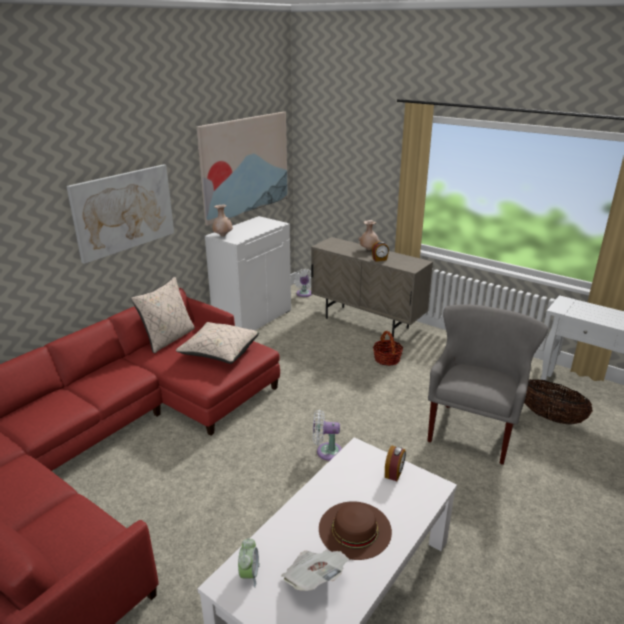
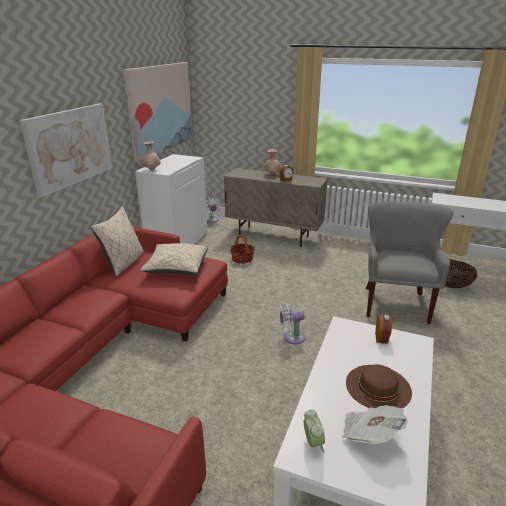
camera: 15 degrees left, 0 degrees up
basket [373,330,403,366] -> basket moved to [230,235,255,264]

